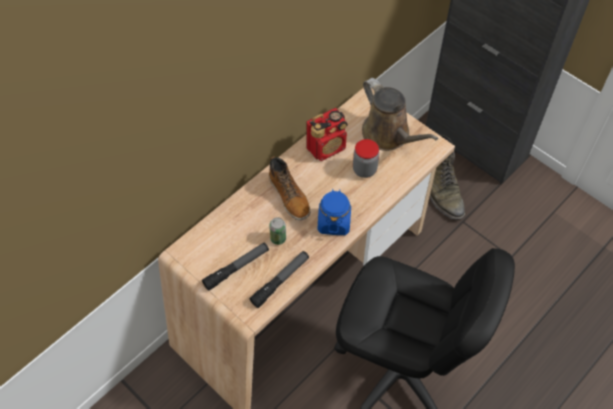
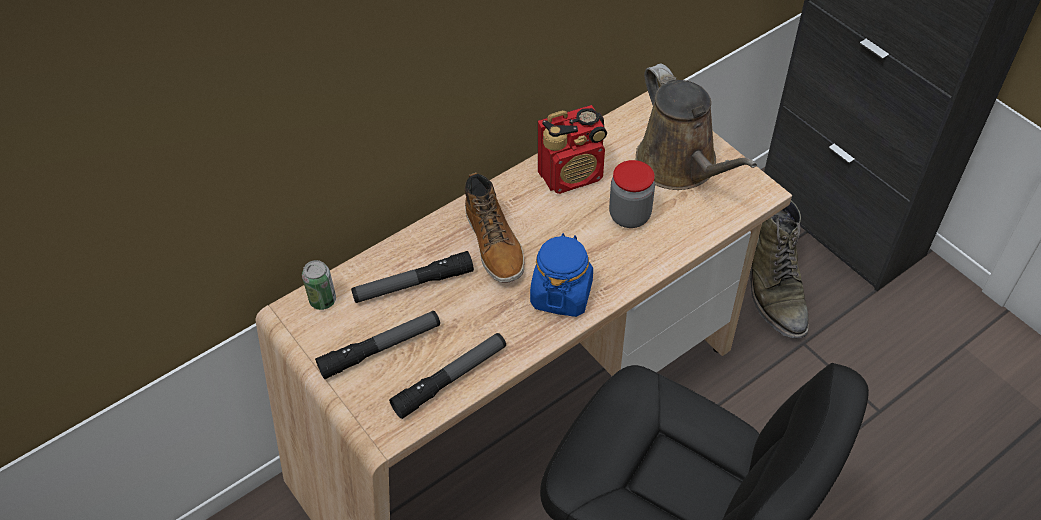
camera: 10 degrees right, 5 degrees down
can [269,217,286,245] -> can moved to [302,260,336,310]
none -> flashlight [351,251,474,303]

